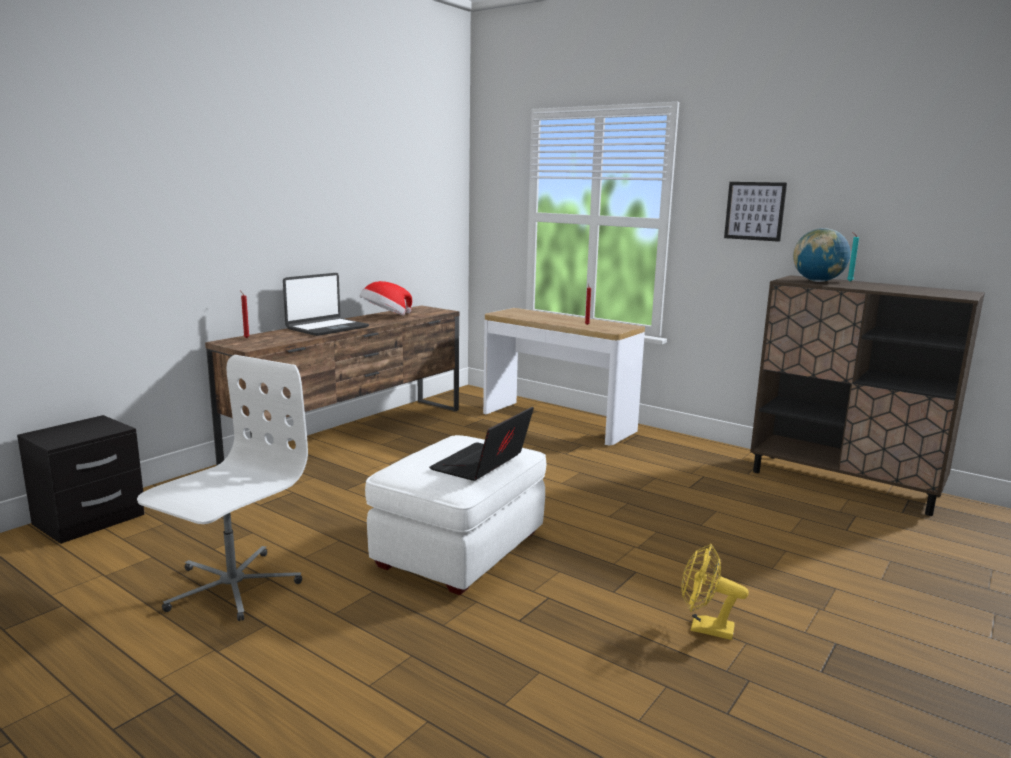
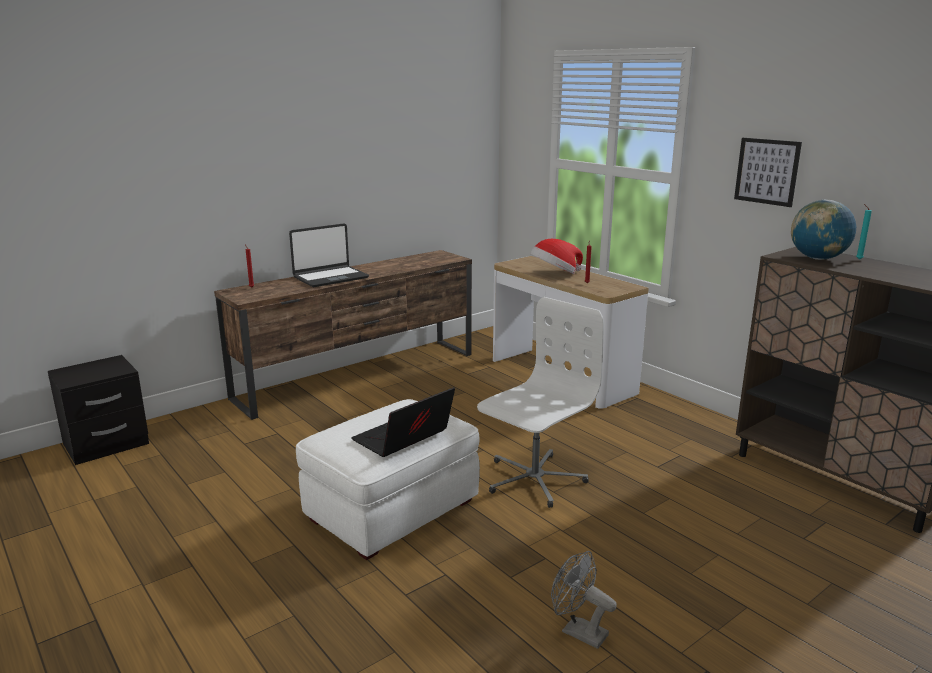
camera: 15 degrees right, 5 degrees up
white office chair [137,355,308,621] -> white office chair moved to [477,297,604,508]
hat [360,281,412,316] -> hat moved to [530,239,583,274]
yellow fan [681,544,749,640] -> grey fan [551,551,617,649]

